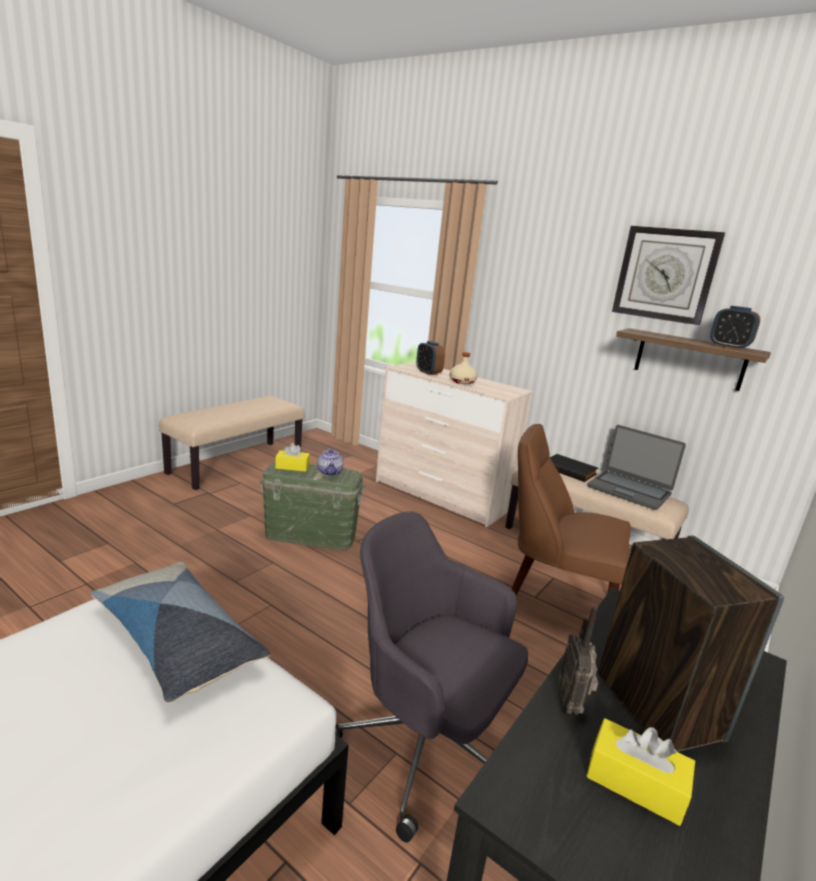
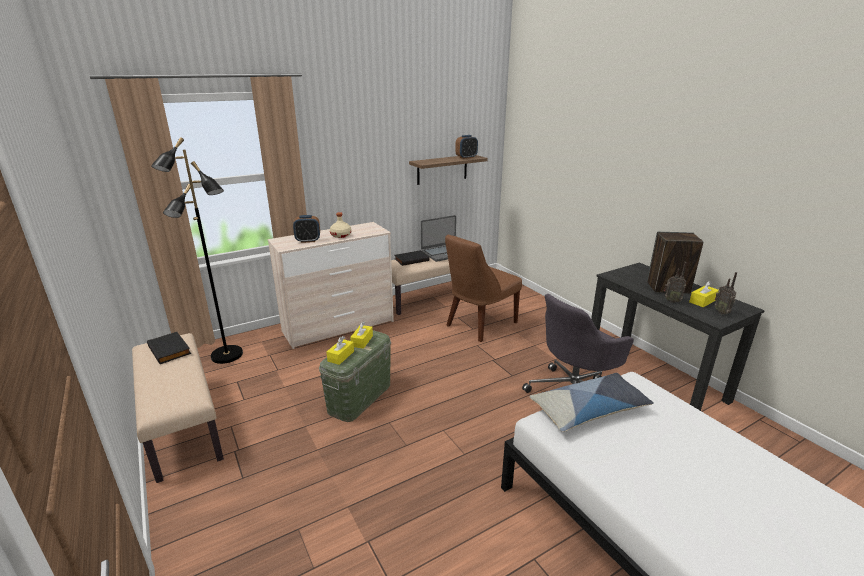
camera: 65 degrees left, 5 degrees up
teapot [317,447,343,476] -> yellow tissue box [350,322,373,349]
wall clock [612,226,725,325] -> none
none -> black book [147,332,191,364]
none -> black floor lamp [151,137,243,364]
none -> radio [715,272,737,314]

